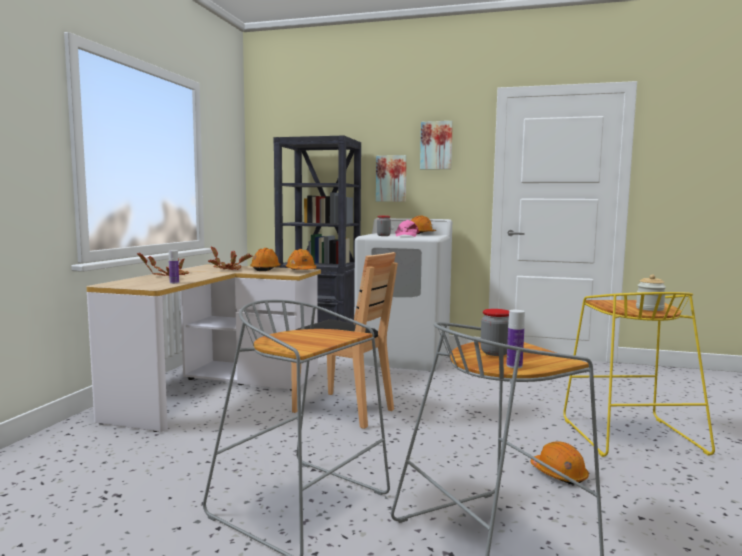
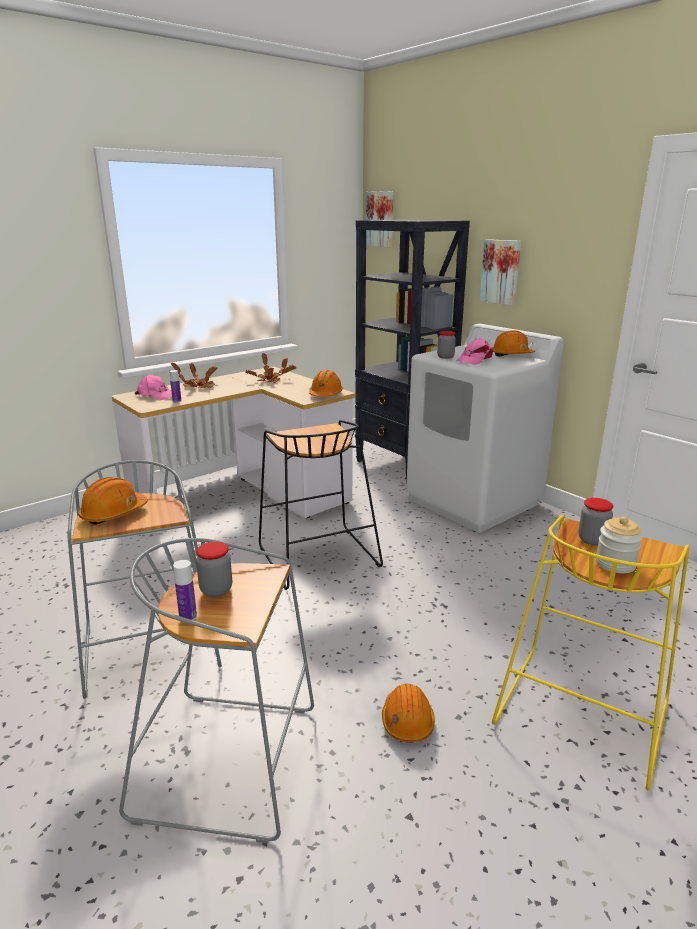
camera: 35 degrees right, 15 degrees up
orange hard hat [250,248,281,271] -> orange hard hat moved to [78,477,148,525]
brown chair [291,252,398,429] -> black stool [259,420,383,590]
picture [420,121,453,170] -> picture moved to [366,191,393,247]
none -> pink cap [135,375,172,400]
none -> jar [578,498,613,546]

